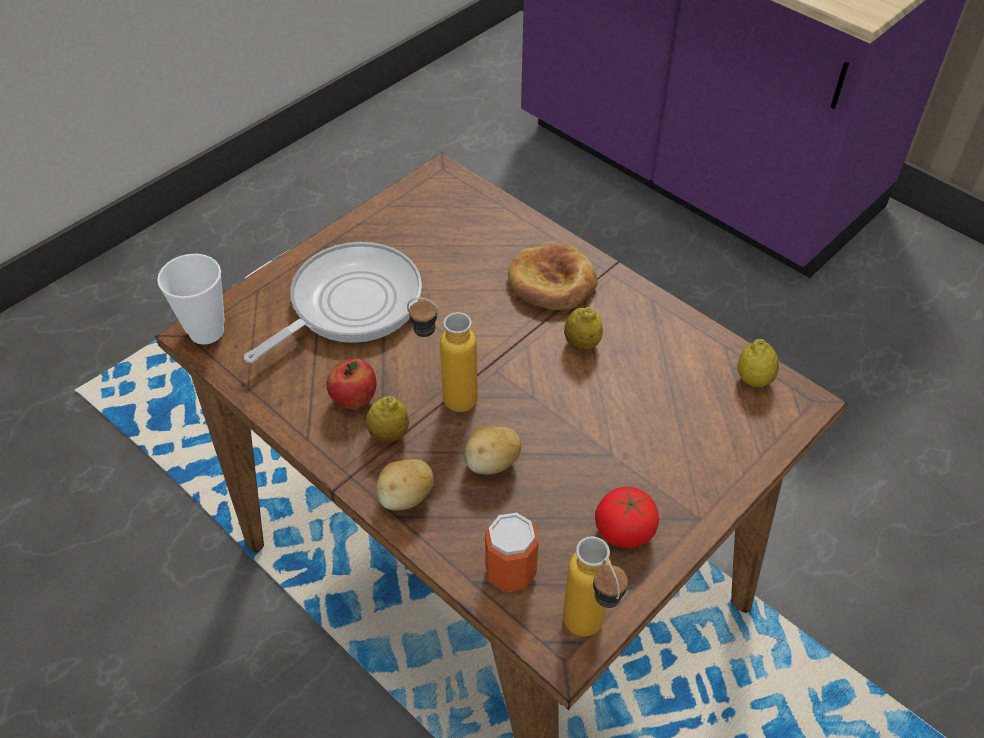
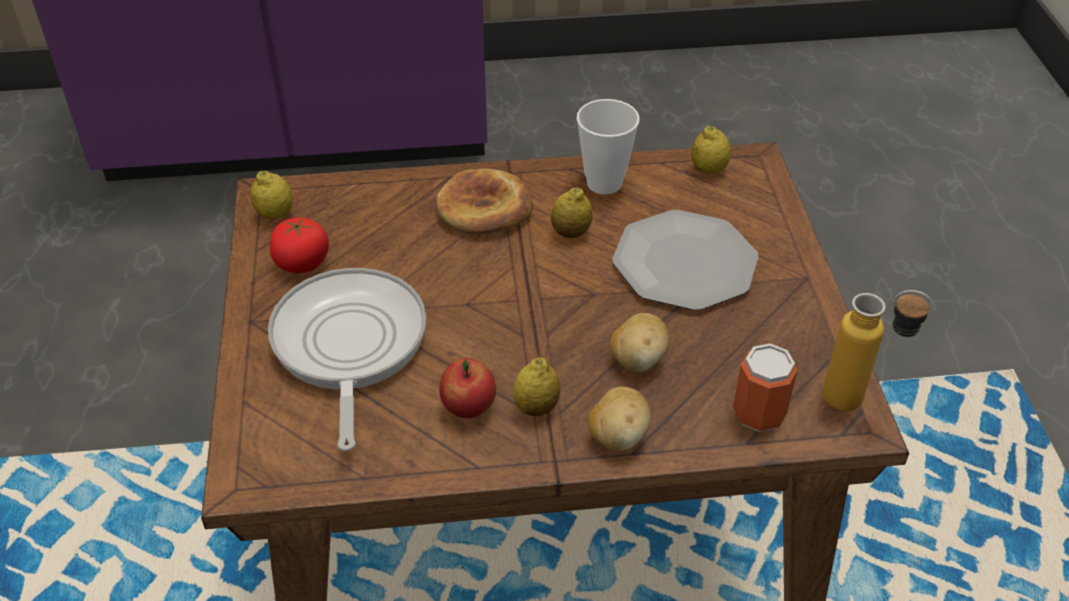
camera: 50 degrees left, 5 degrees down
cup [157,254,225,345] -> cup moved to [577,99,640,194]
bottle [407,298,478,412] -> none
tomato [595,487,659,548] -> tomato moved to [270,216,329,273]
none -> lemon [250,171,293,219]
none -> plate [612,210,759,310]

